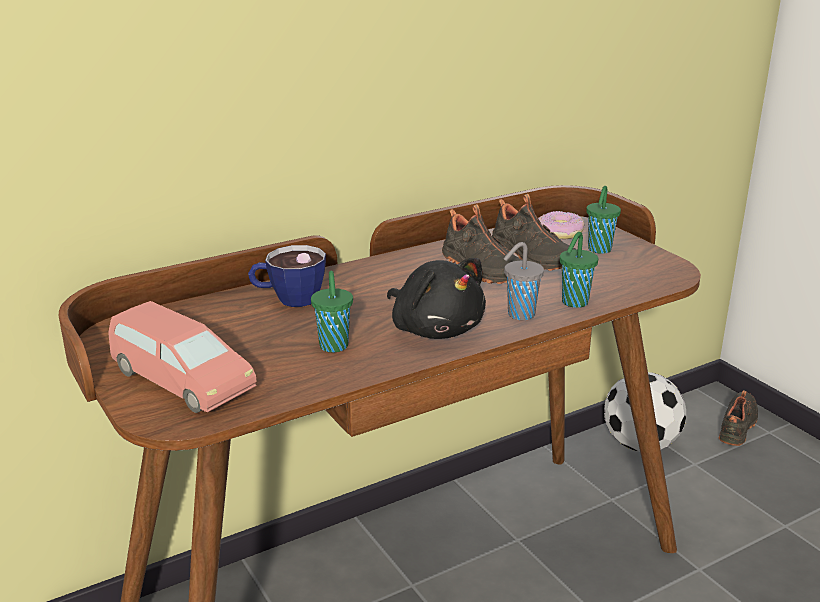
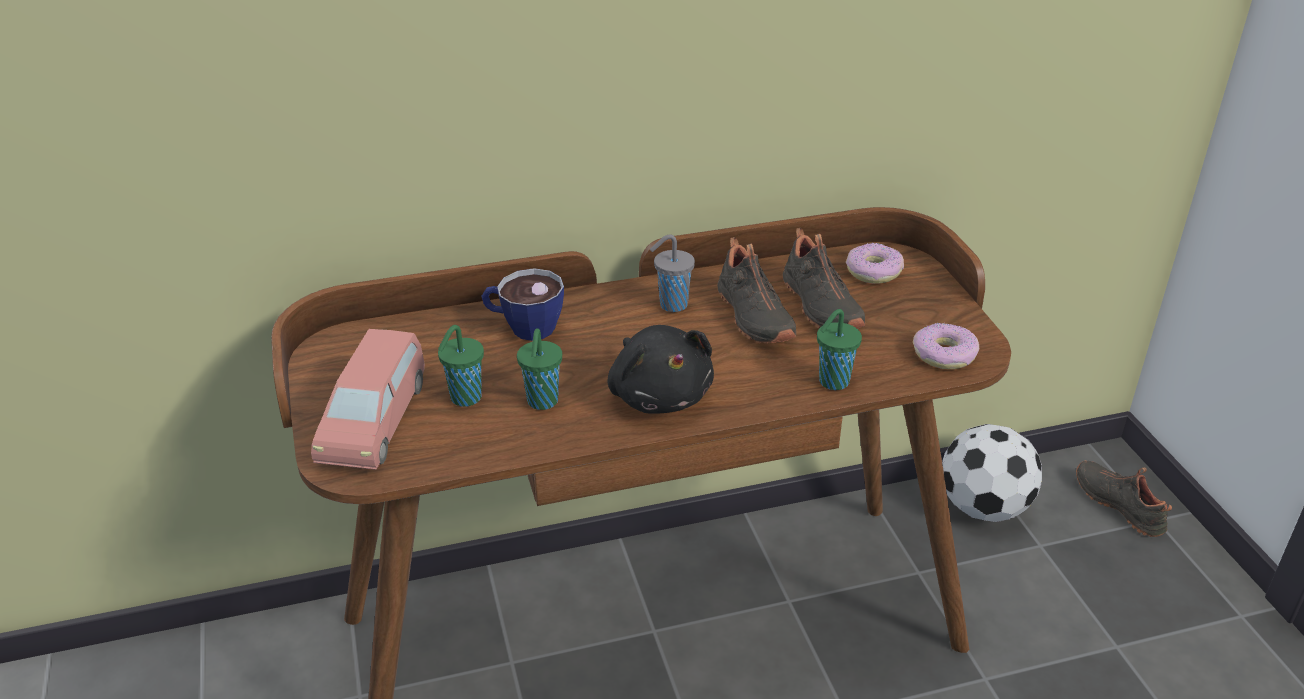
camera: 15 degrees right, 10 degrees up
pink toy car [108,301,257,413] -> pink toy car turned 45 degrees clockwise [311,329,425,470]
grey cup [503,242,544,320] -> grey cup moved to [650,234,695,312]
green cup [586,186,621,254] -> green cup moved to [438,325,484,407]
black shoe [719,390,758,446] -> black shoe turned 75 degrees counterclockwise [1076,461,1172,537]
none -> donut [913,323,979,369]

